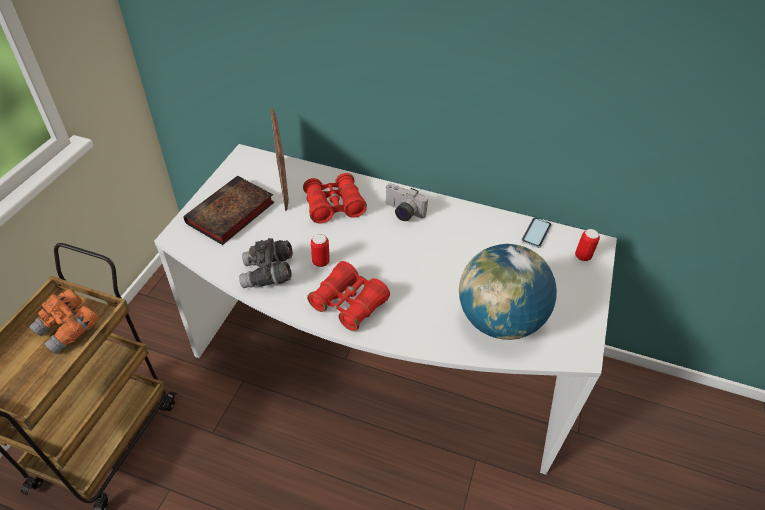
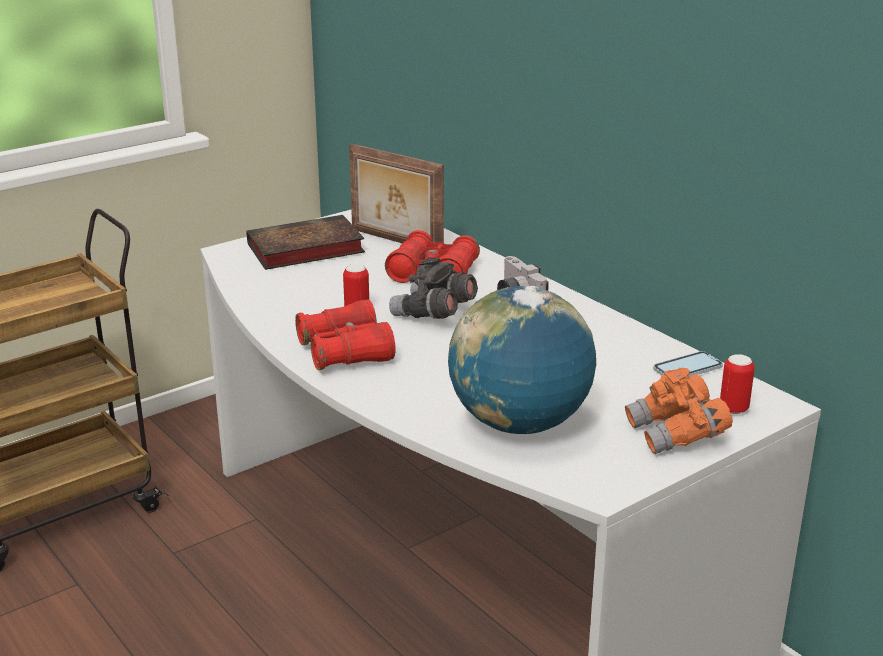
camera: 35 degrees right, 20 degrees down
orange binoculars [29,289,98,354] -> orange binoculars moved to [625,368,733,454]
grey binoculars [239,238,293,288] -> grey binoculars moved to [389,257,478,319]
picture frame [270,108,289,211] -> picture frame turned 105 degrees clockwise [349,143,444,243]

